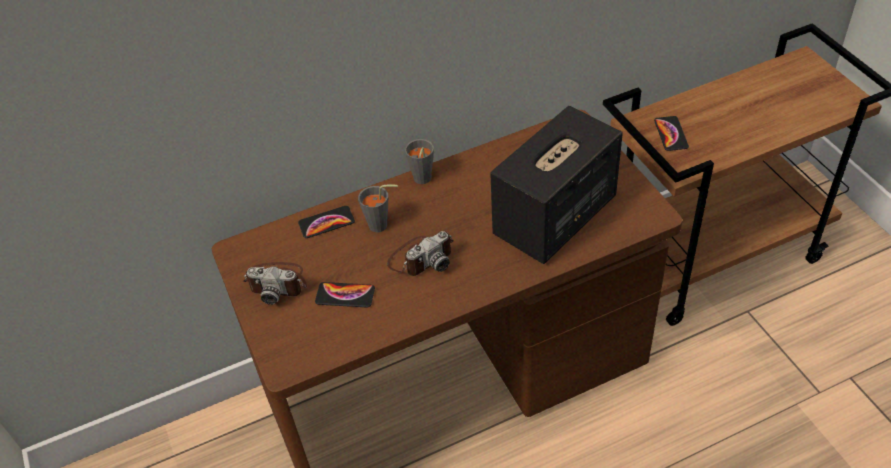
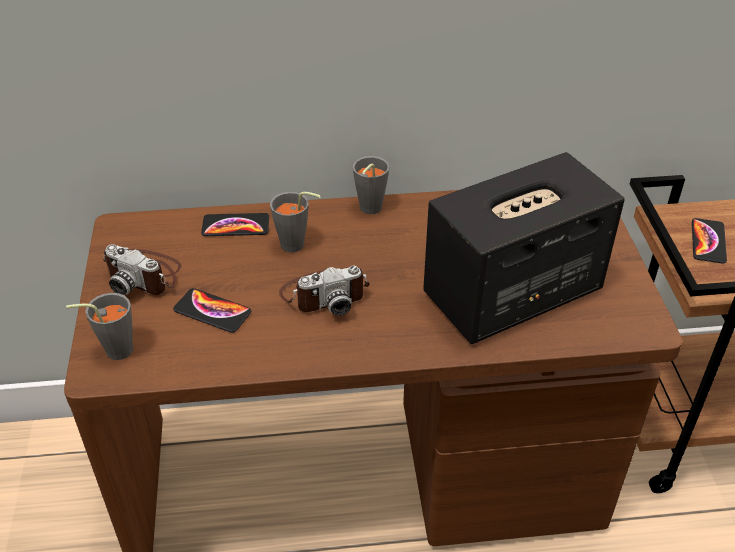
camera: 15 degrees right, 5 degrees down
none -> grey cup [66,293,133,360]

